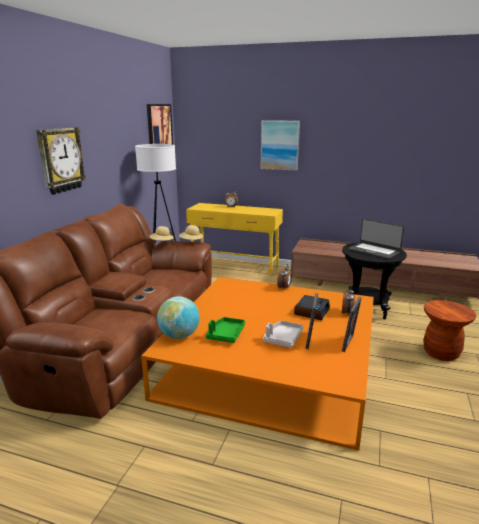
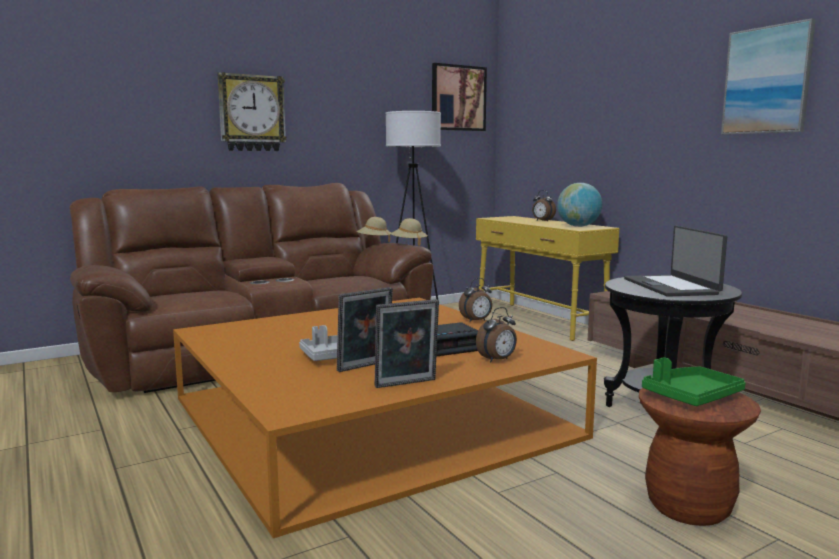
camera: 40 degrees right, 10 degrees down
globe [157,296,199,339] -> globe moved to [557,183,602,227]
green tray [206,317,245,343] -> green tray moved to [642,357,746,406]
picture [261,120,300,171] -> picture moved to [721,18,816,135]

